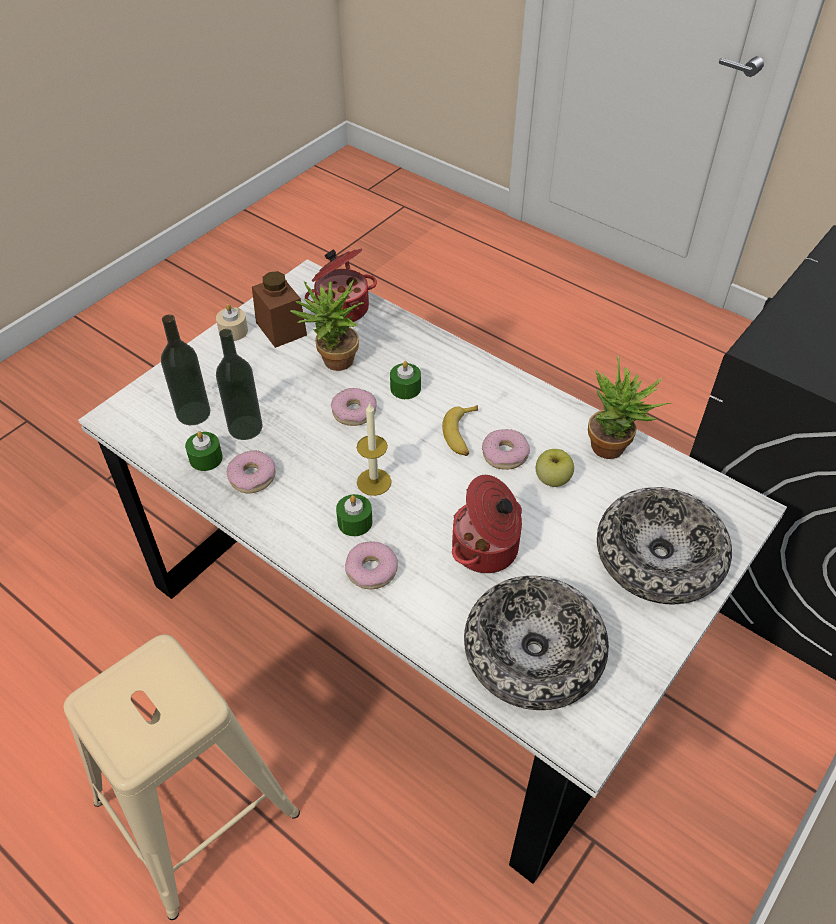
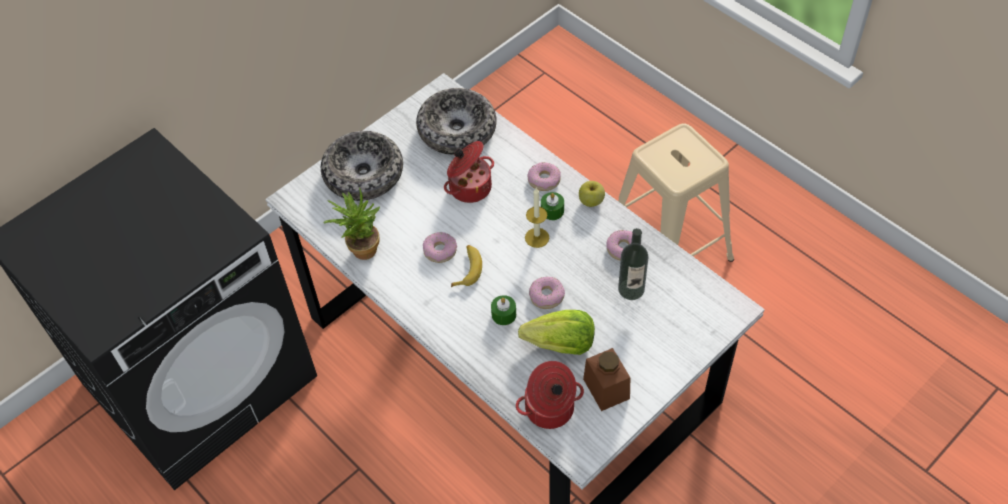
camera: 170 degrees left, 5 degrees up
bottle [161,314,210,425] -> none
green candle [185,431,223,471] -> none
beige candle [216,304,248,341] -> none
potted plant [290,280,364,371] -> lettuce [518,310,595,355]
apple [536,449,574,487] -> apple moved to [579,181,605,207]

